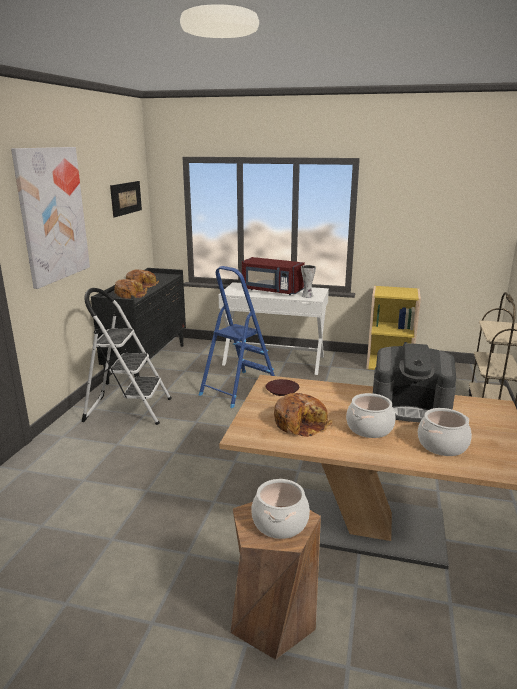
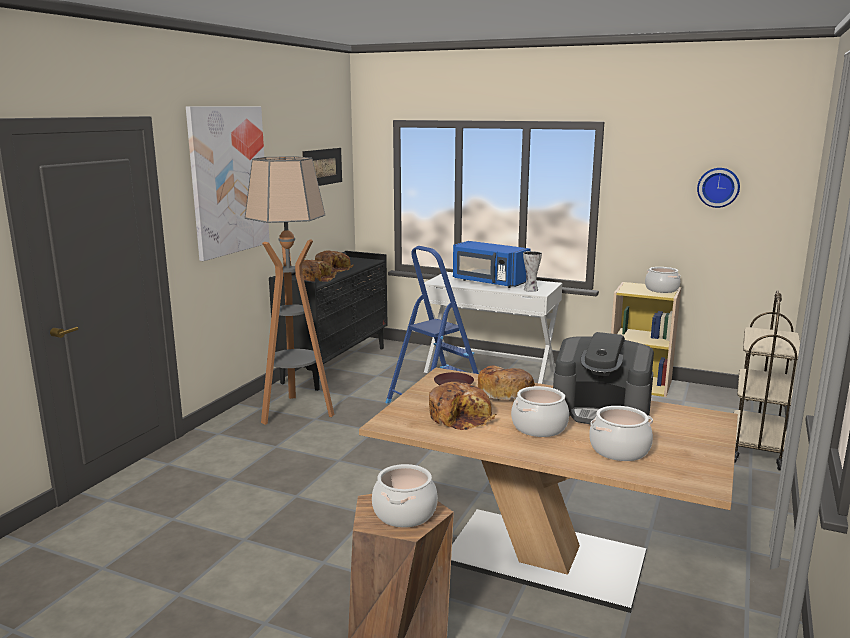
camera: 10 degrees right, 5 degrees down
step ladder [82,288,172,425] -> floor lamp [245,156,334,425]
red microwave [242,257,305,295] -> blue microwave [453,241,530,288]
none -> bread [478,366,535,400]
none -> cooking pot [645,267,681,293]
none -> wall clock [697,168,740,208]

